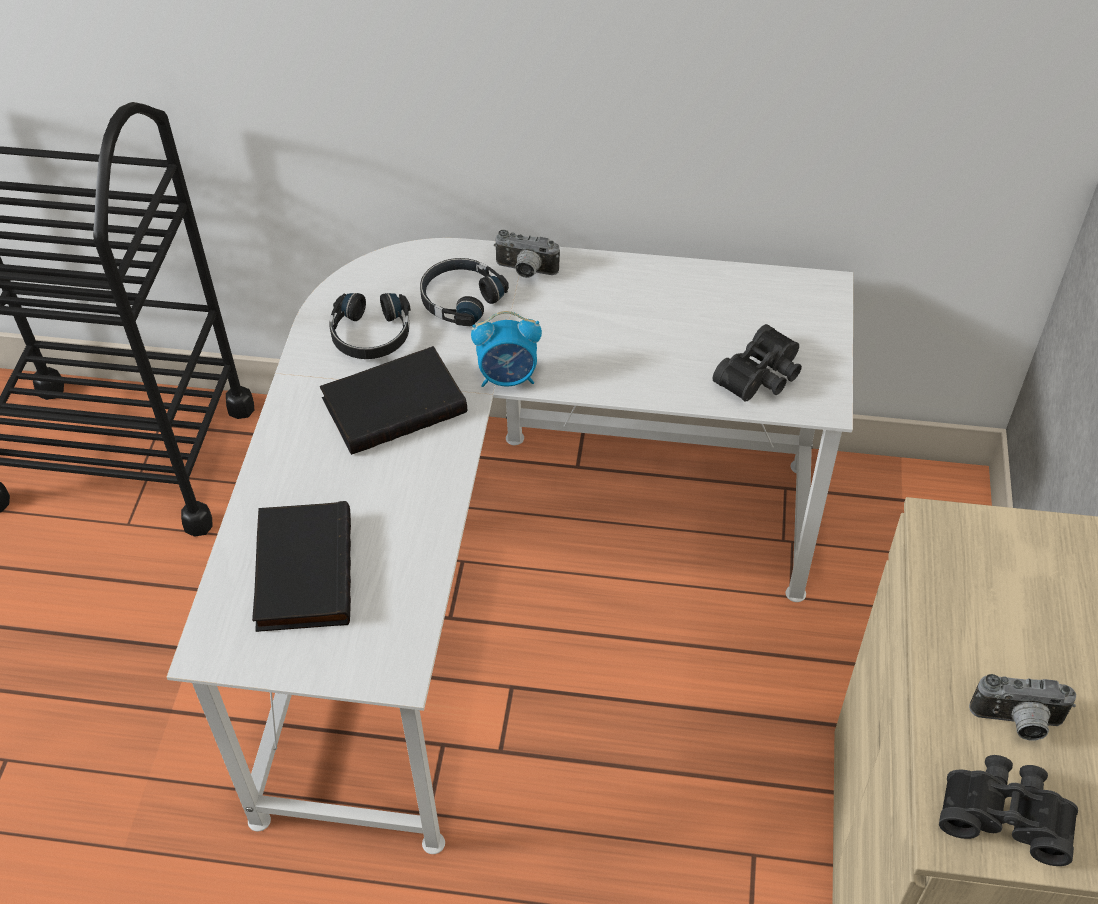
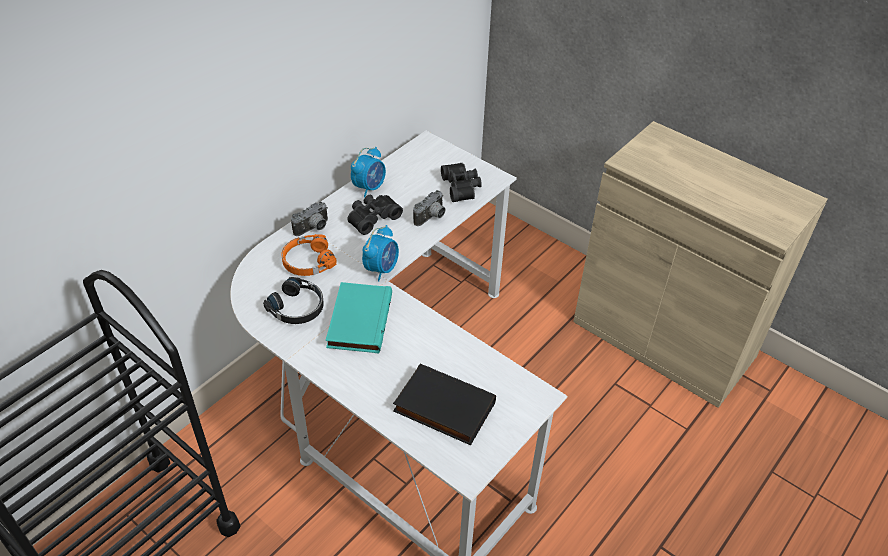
camera: 60 degrees left, 5 degrees down
black book [320,346,467,455] -> turquoise book [326,282,392,353]
black headphones [420,258,509,326] -> orange headphones [282,234,337,276]
black binoculars [939,755,1078,866] -> black binoculars moved to [347,195,403,235]
camera [969,674,1076,740] -> camera moved to [413,190,445,226]
none -> alarm clock [351,147,386,197]

